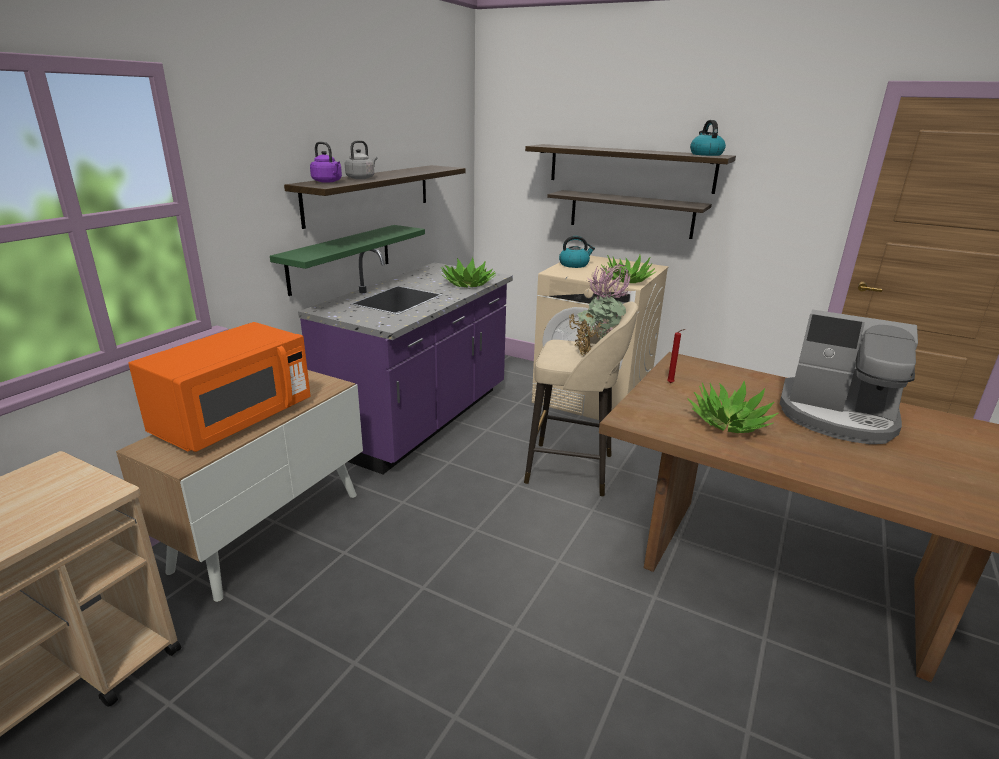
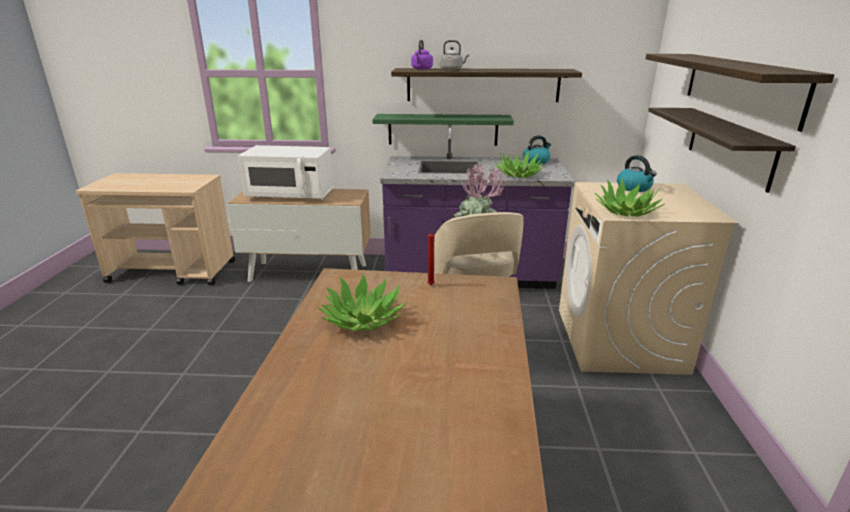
camera: 65 degrees right, 0 degrees up
orange microwave [128,322,311,452] -> white microwave [238,145,334,200]
kettle [690,120,726,156] -> kettle moved to [523,135,551,164]
coffee machine [780,309,918,444] -> none

